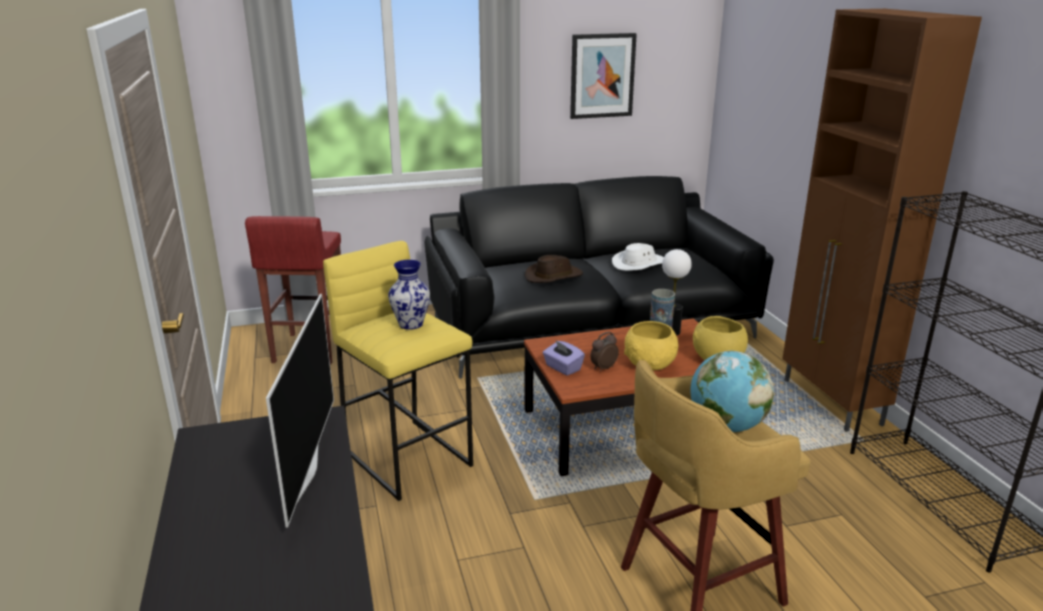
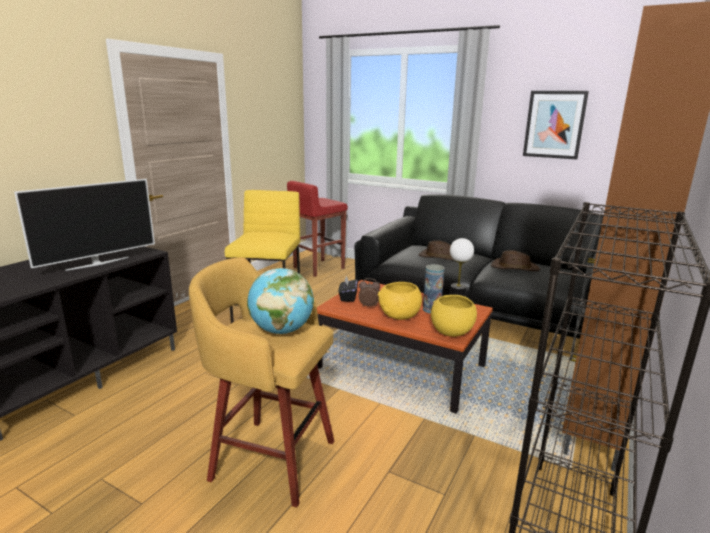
camera: 45 degrees right, 5 degrees down
vase [388,260,430,330] -> none
purple tissue box [543,341,585,376] -> black tissue box [339,276,358,302]
white hat [612,243,664,271] -> brown hat [491,250,540,271]

